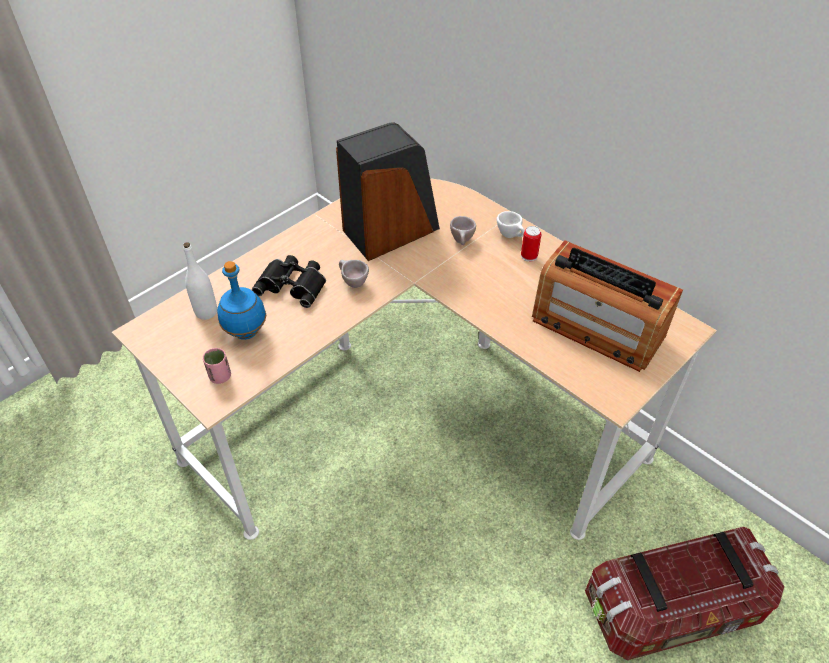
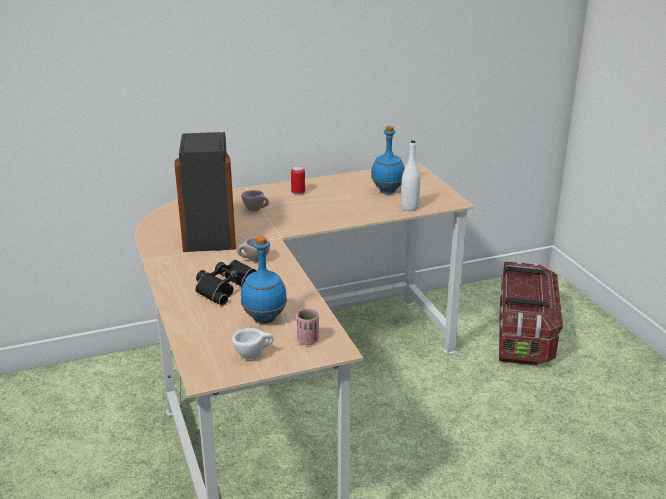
camera: 65 degrees left, 20 degrees down
white bottle [183,242,217,320] -> white bottle moved to [401,140,421,211]
white cup [497,211,525,238] -> white cup moved to [232,328,274,359]
radio [532,240,683,372] -> blue bottle [371,126,405,194]

